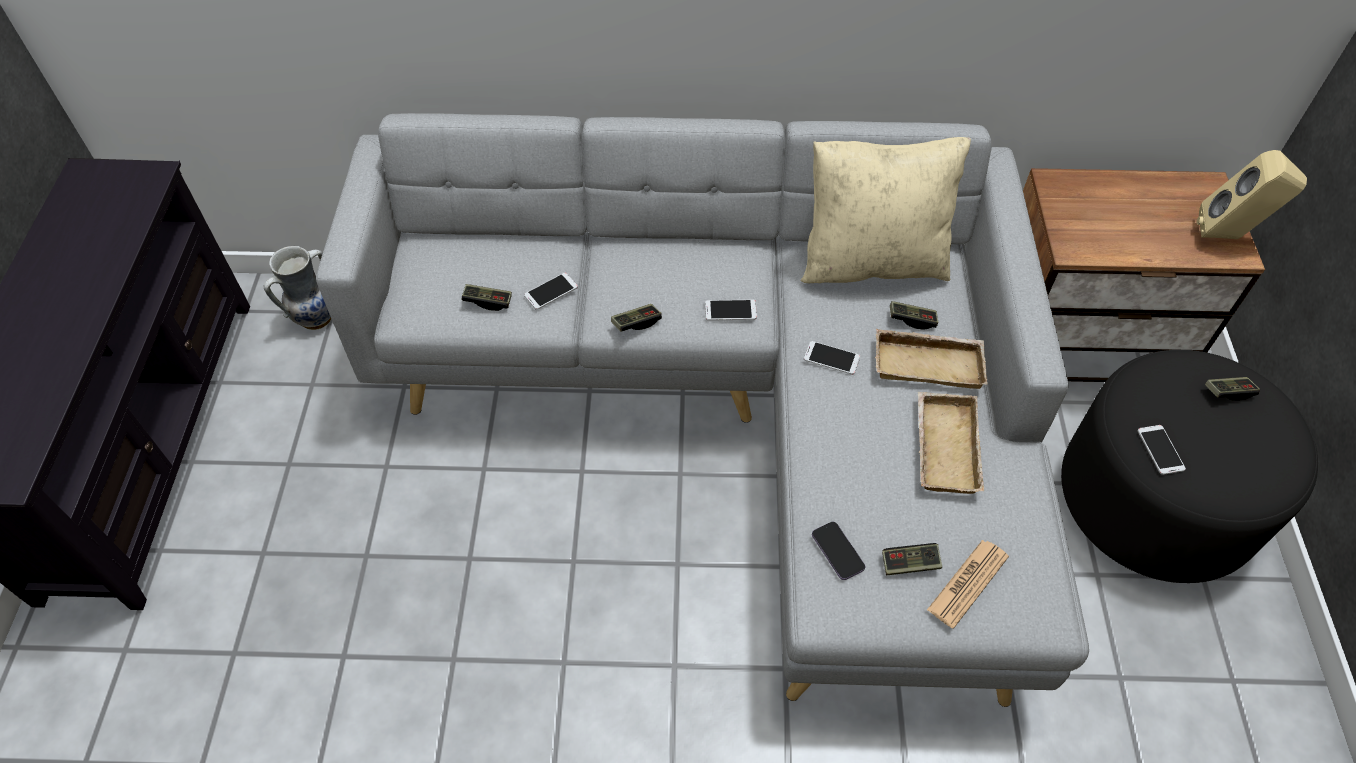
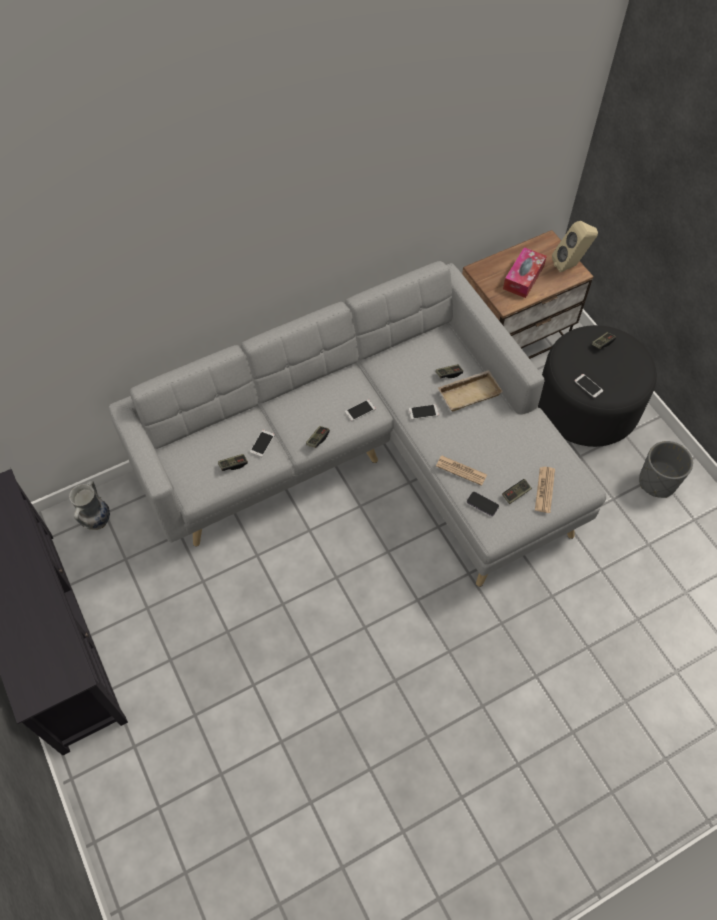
camera: 30 degrees left, 5 degrees up
beige pillow [801,137,971,283] -> none
beige tray [918,392,984,494] -> none
none -> newspaper [436,456,487,486]
none -> tissue box [503,247,547,298]
none -> grey planter [639,441,693,498]

